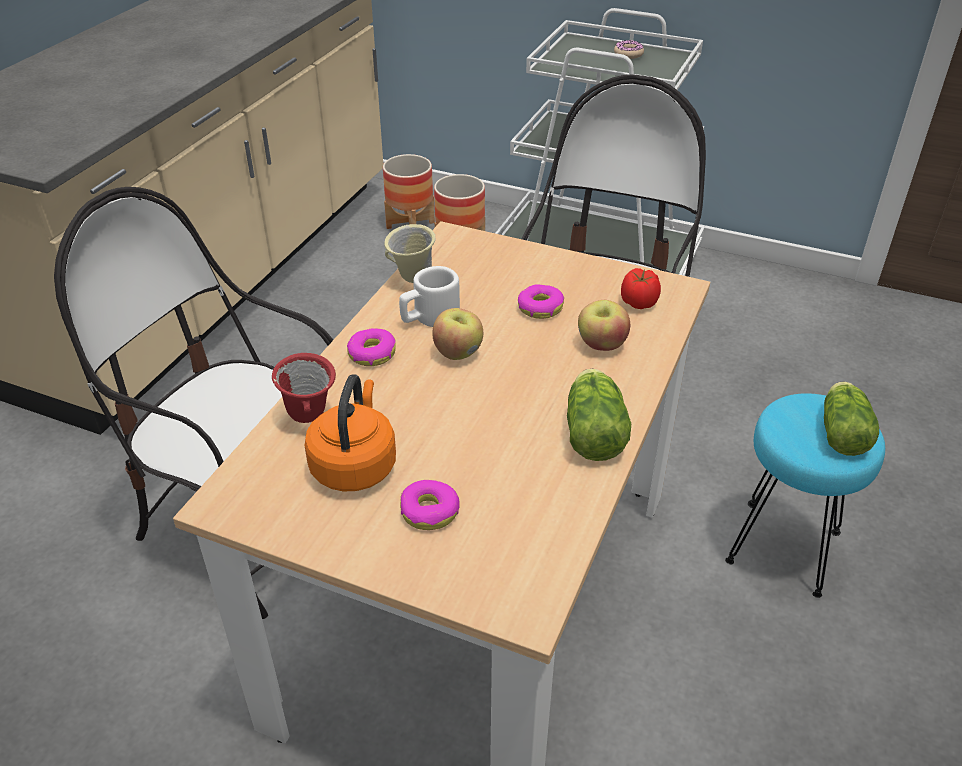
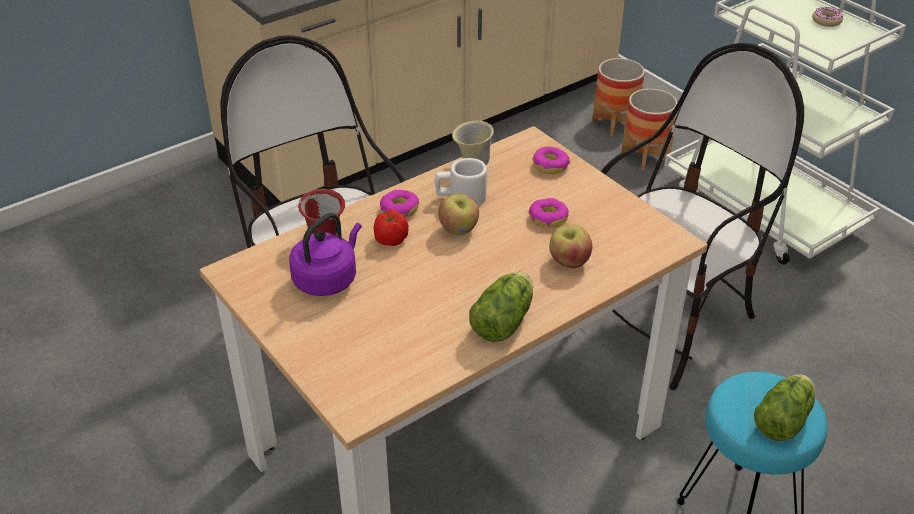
camera: 30 degrees right, 0 degrees up
orange kettle [305,374,396,492] -> purple kettle [289,213,362,296]
donut [400,480,460,530] -> donut moved to [532,147,570,174]
tomato [621,268,661,309] -> tomato moved to [374,210,409,246]

